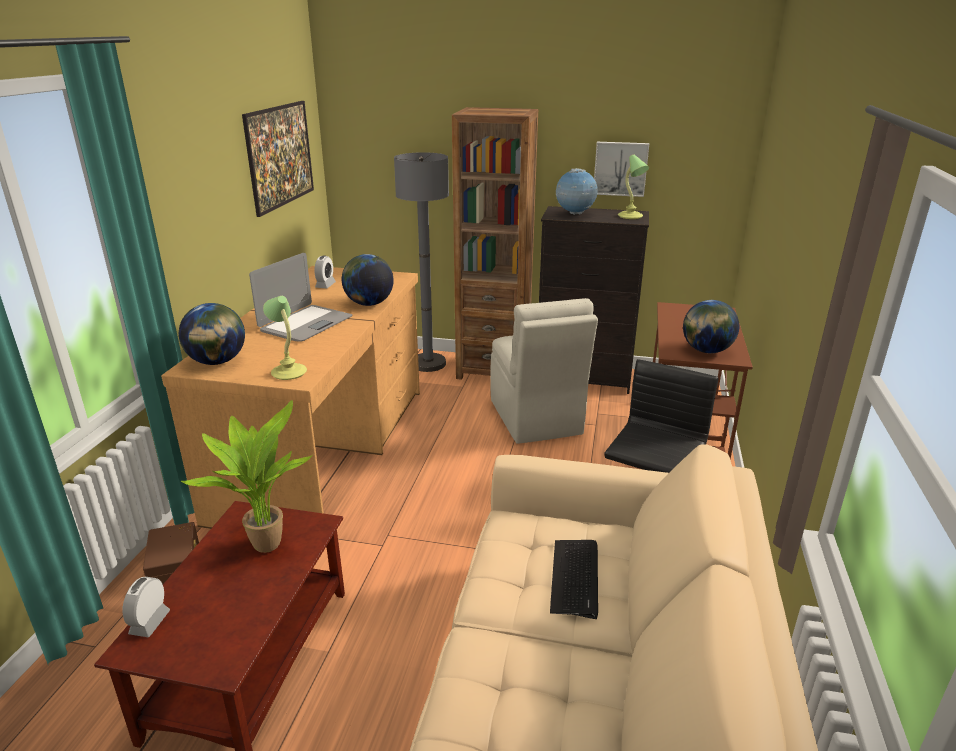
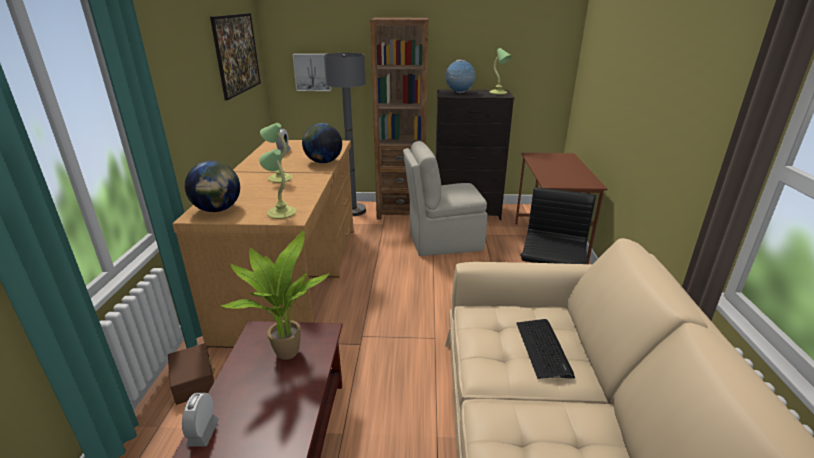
camera: 10 degrees left, 0 degrees up
laptop [249,253,353,342] -> table lamp [260,123,293,183]
beige chair [490,298,598,444] -> beige chair turned 105 degrees clockwise [403,141,487,256]
picture [594,142,649,197] -> picture moved to [292,54,332,91]
globe [683,300,739,353] -> none

